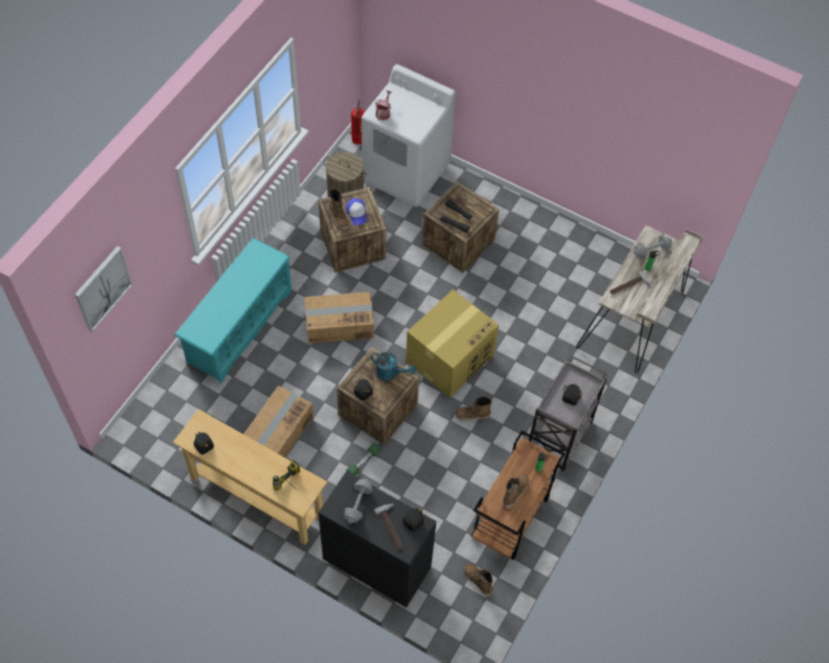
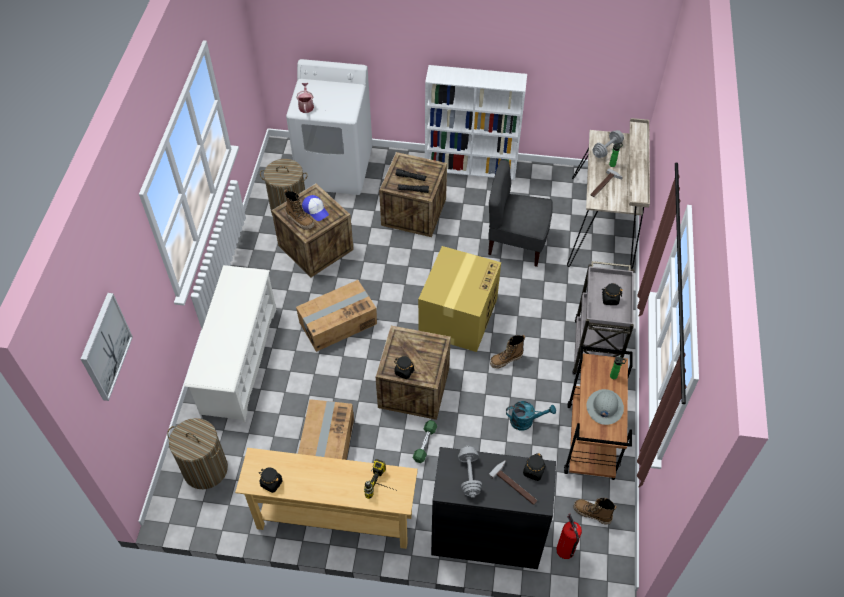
camera: 20 degrees left, 5 degrees down
turquoise shoe rack [174,238,292,383] -> white shoe rack [184,265,276,422]
fire extinguisher [351,100,365,145] -> fire extinguisher moved to [556,514,582,559]
turquoise watering can [371,352,416,381] -> turquoise watering can moved to [506,401,556,431]
boot [503,474,529,509] -> grey hard hat [586,389,624,425]
none -> laundry basket [167,418,228,489]
none -> white bookcase [425,65,527,180]
none -> grey chair [488,160,553,267]

